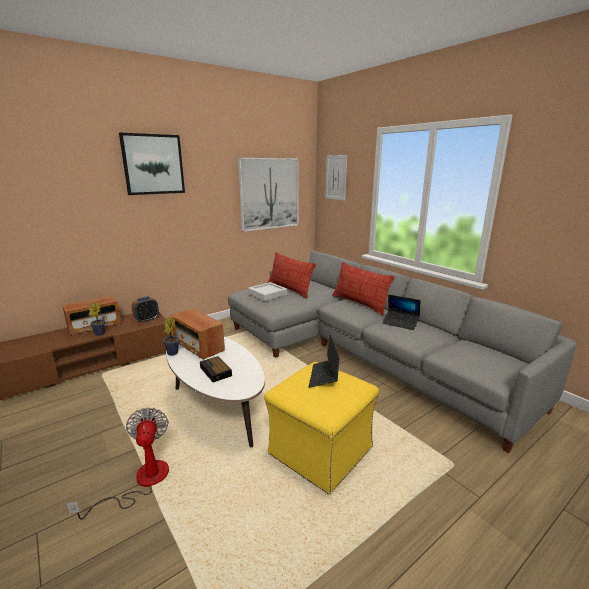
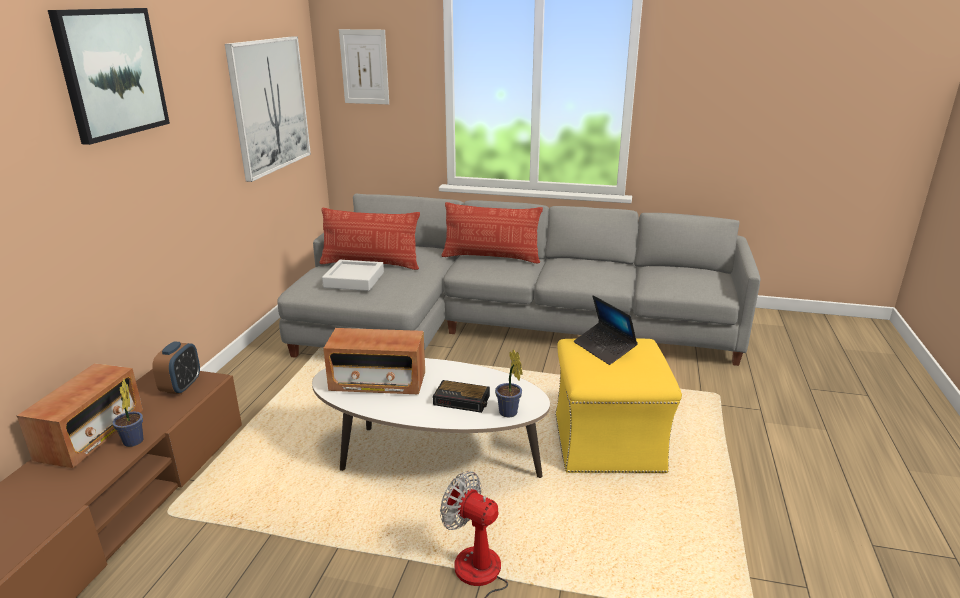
camera: 40 degrees left, 5 degrees up
potted plant [163,316,179,356] -> potted plant moved to [495,349,523,417]
laptop [382,295,420,330] -> none

